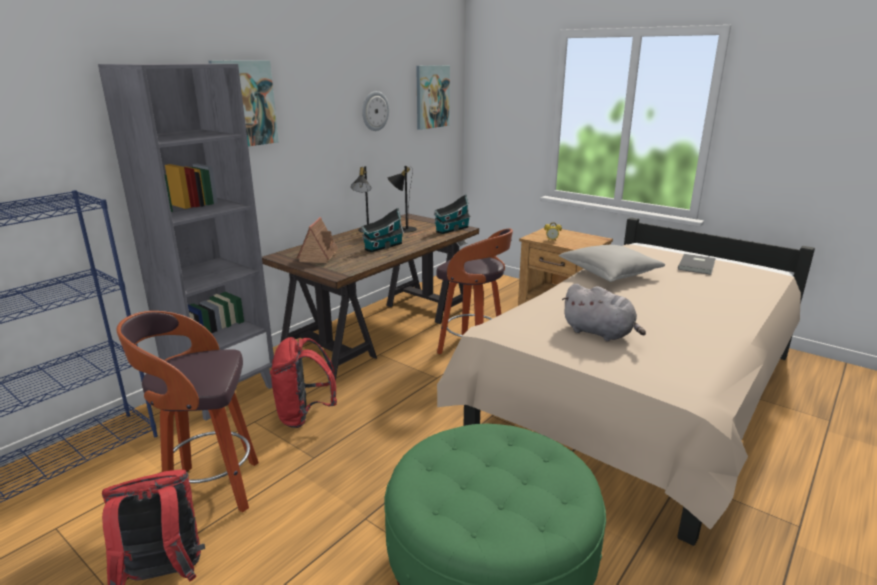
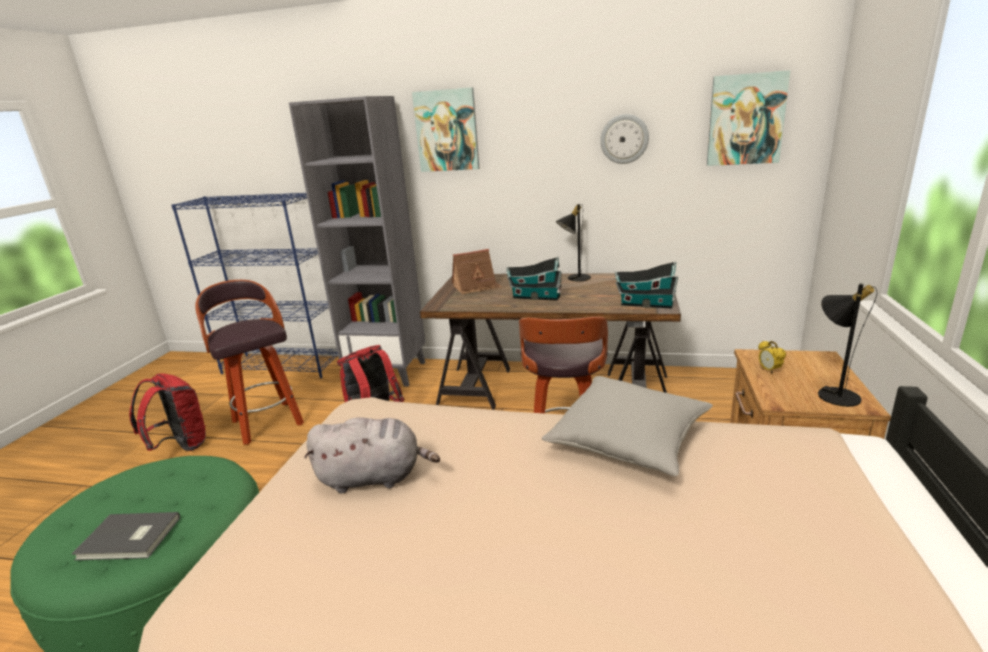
camera: 65 degrees right, 0 degrees up
black table lamp [387,166,417,232] -> black table lamp moved to [818,283,877,407]
grey plush toy [562,284,646,341] -> grey plush toy turned 105 degrees counterclockwise [304,418,440,493]
grey book [678,254,716,275] -> grey book moved to [72,512,180,560]

